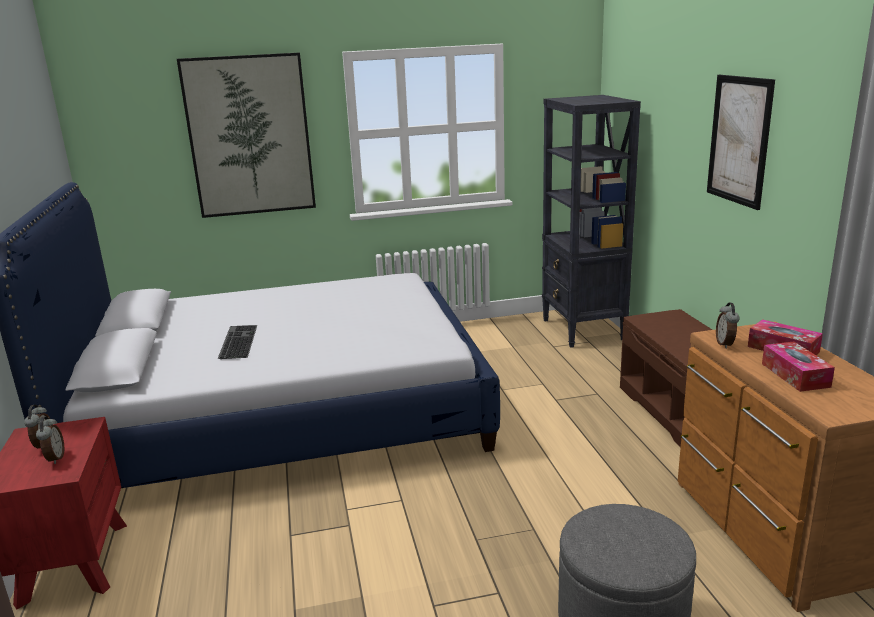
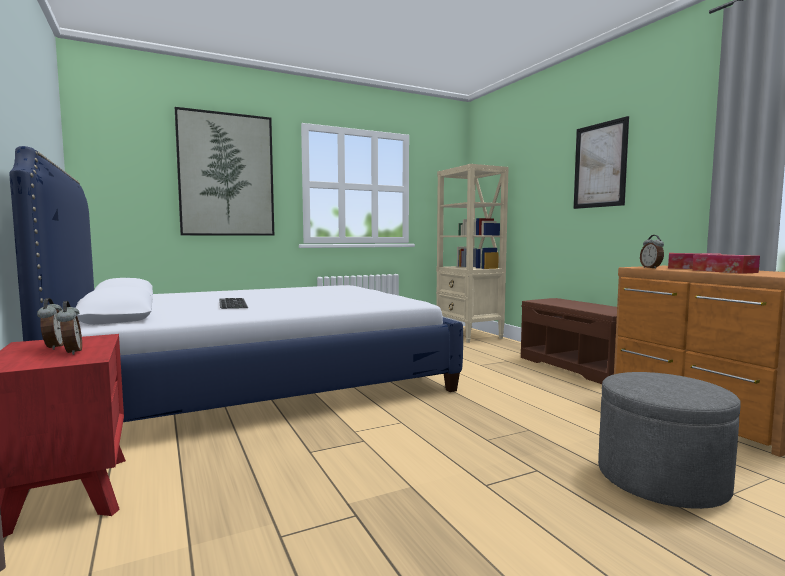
camera: 15 degrees left, 15 degrees down
black bookcase [542,95,641,348] -> beige bookcase [436,164,509,343]

